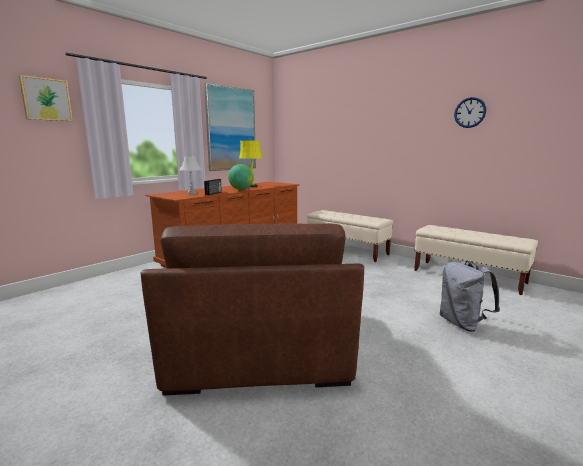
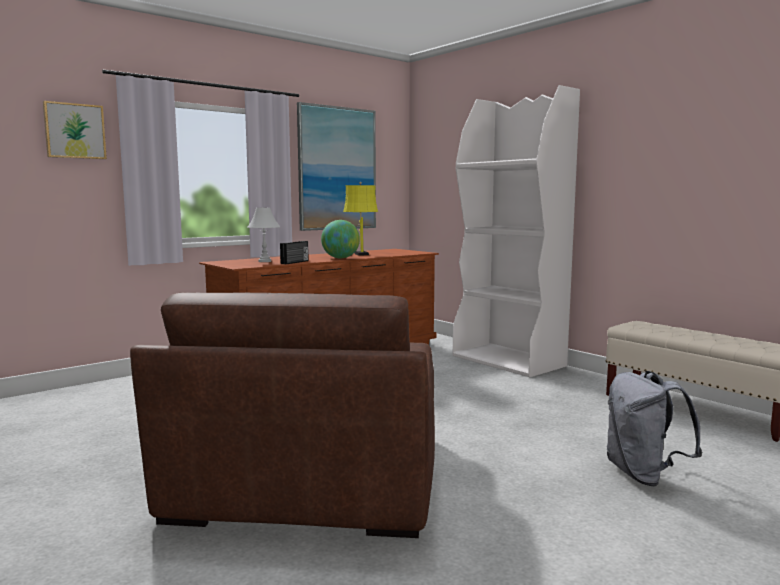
camera: 10 degrees right, 5 degrees down
beige bench [307,210,393,262] -> white bookcase [453,85,580,377]
wall clock [454,97,486,128] -> none

